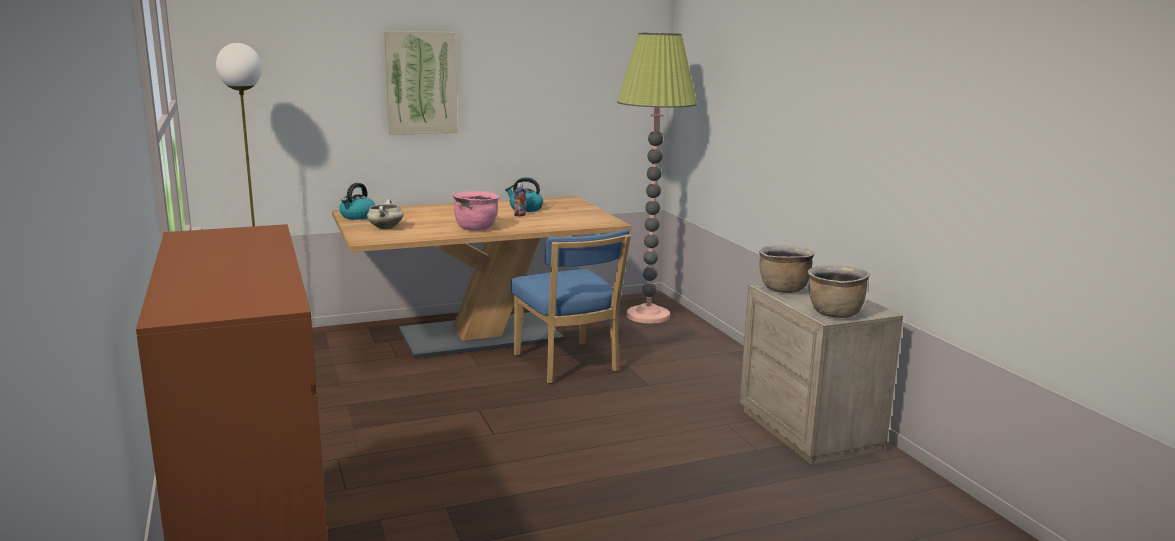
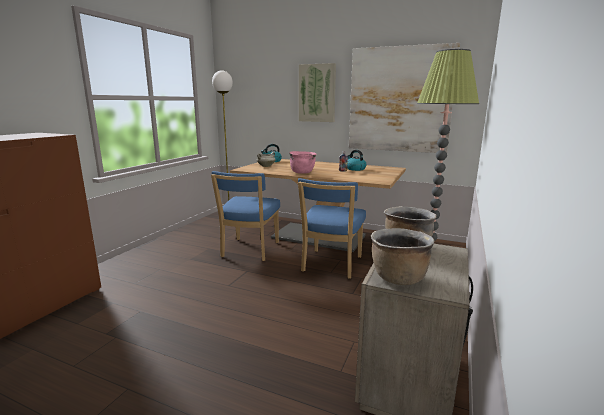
camera: 45 degrees right, 0 degrees up
none -> blue chair [211,171,280,261]
none -> picture [349,43,460,153]

